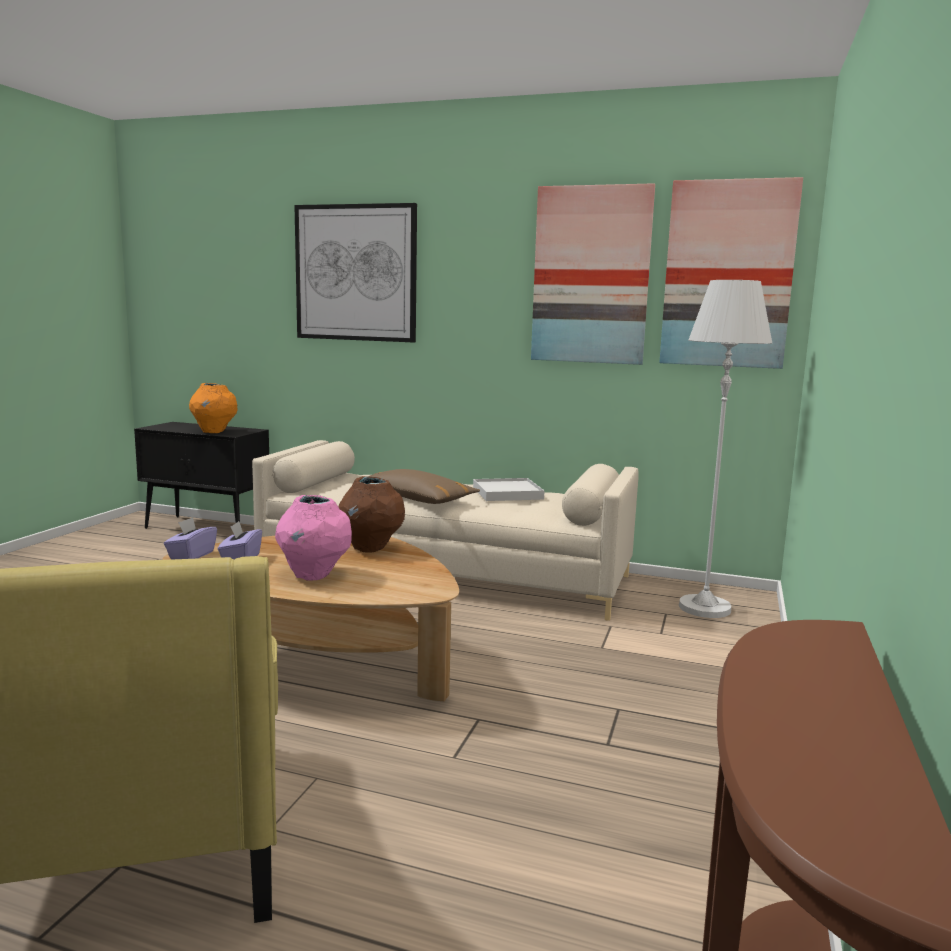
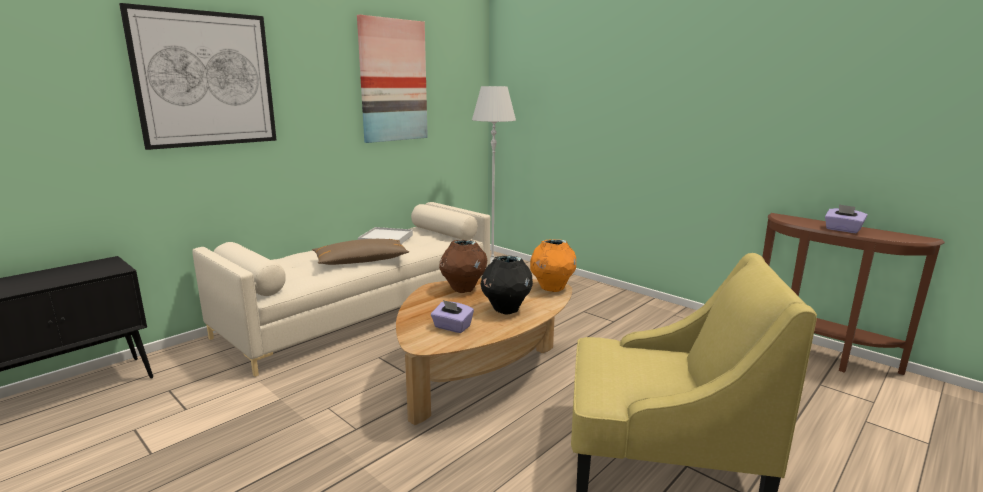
camera: 65 degrees left, 5 degrees up
purple tissue box [164,517,217,560] -> purple tissue box moved to [825,204,867,233]
orange vase [189,383,237,433] -> orange vase moved to [530,239,576,292]
pink vase [275,495,352,581] -> black vase [480,256,533,314]
picture [659,177,803,369] -> none

